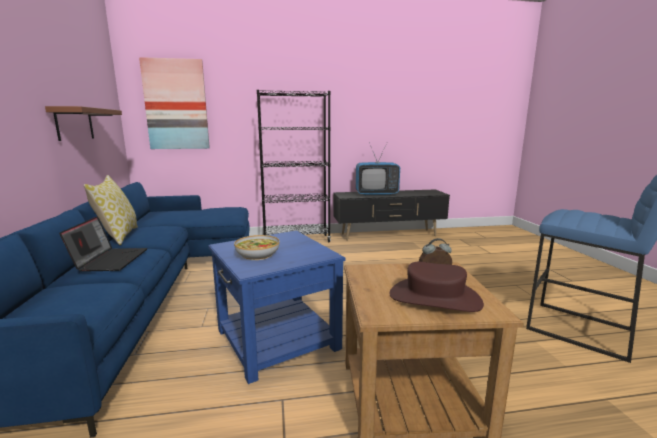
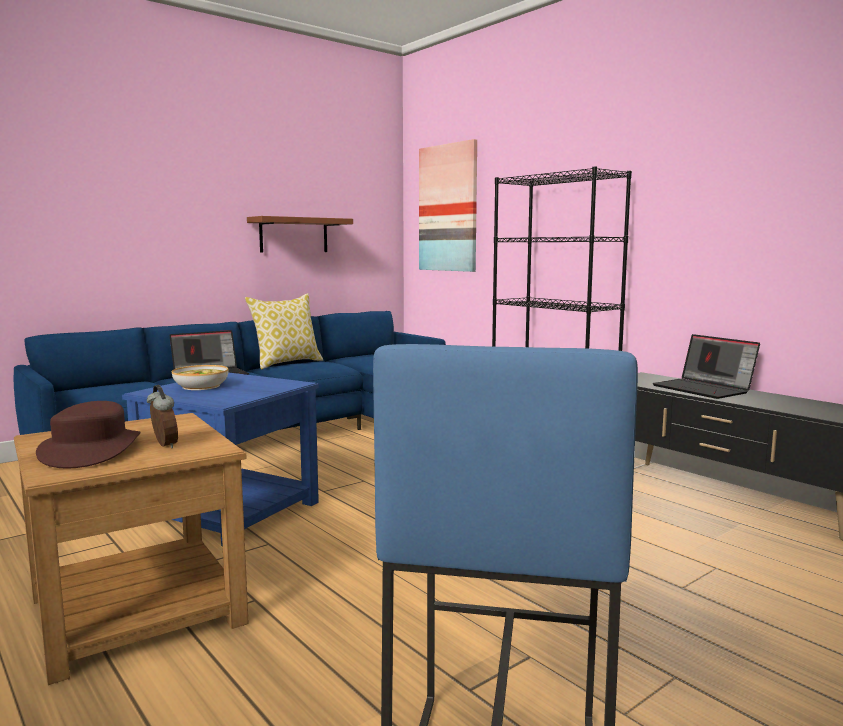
camera: 60 degrees right, 5 degrees down
television [356,142,400,195] -> laptop [652,334,760,399]

